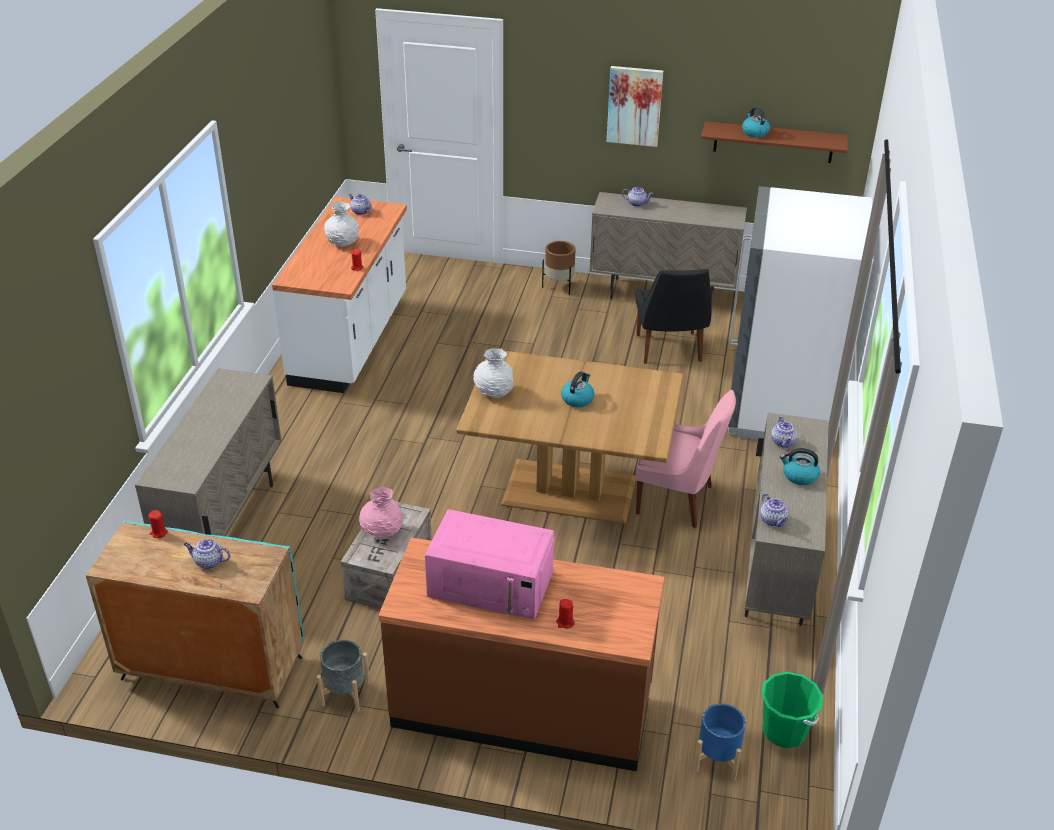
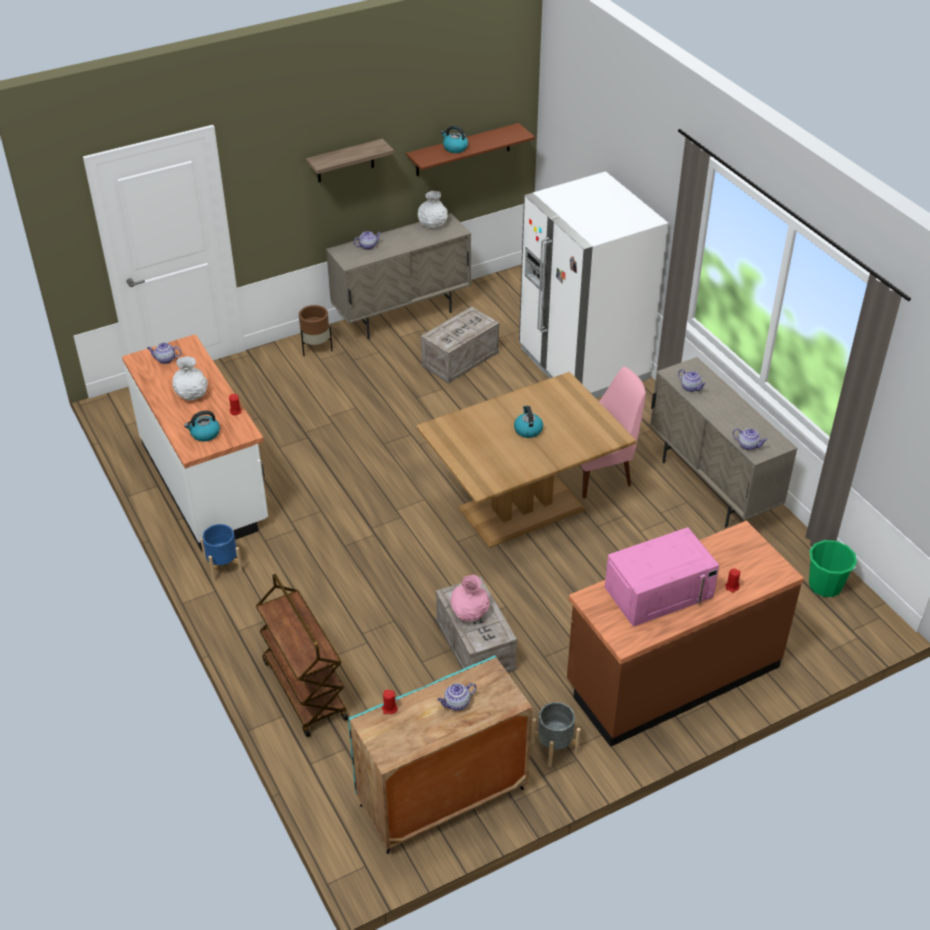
camera: 40 degrees left, 5 degrees up
beige cabinet [135,368,282,536] -> brown cart [256,574,348,737]
white vase [473,348,514,398] -> white vase moved to [418,191,448,229]
picture [607,66,663,147] -> shelf [306,139,394,182]
black chair [635,269,712,364] -> crate [421,307,500,383]
blue planter [694,704,746,781] -> blue planter moved to [200,524,243,581]
kettle [780,448,820,485] -> kettle moved to [184,411,220,442]

